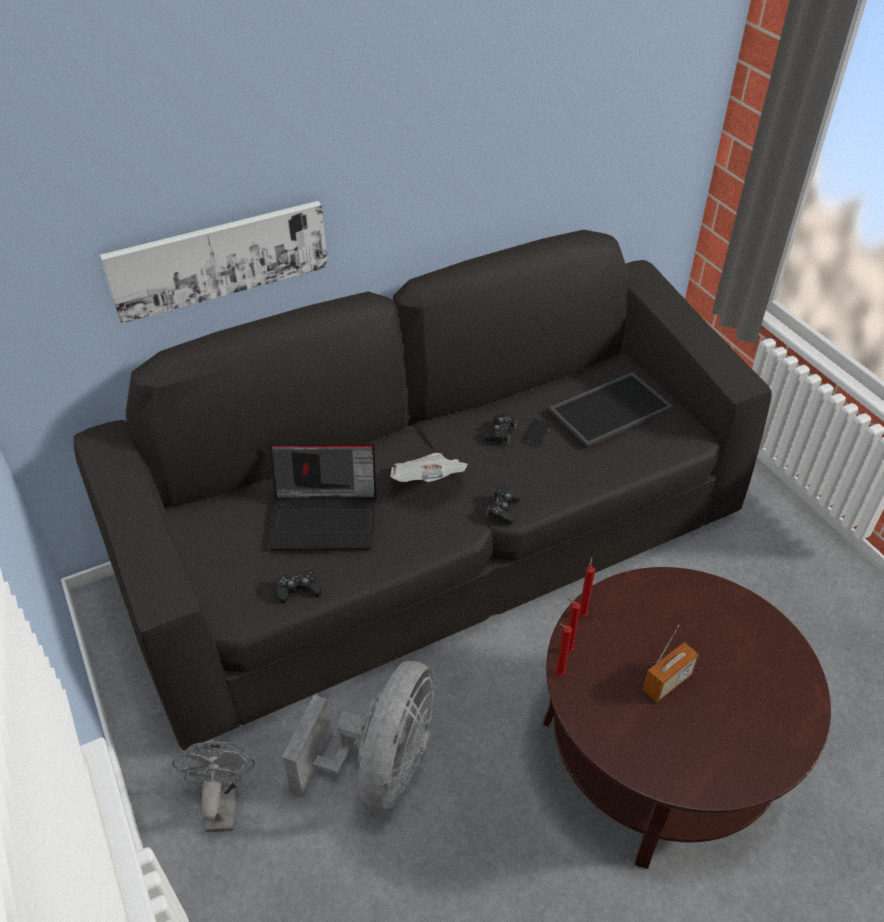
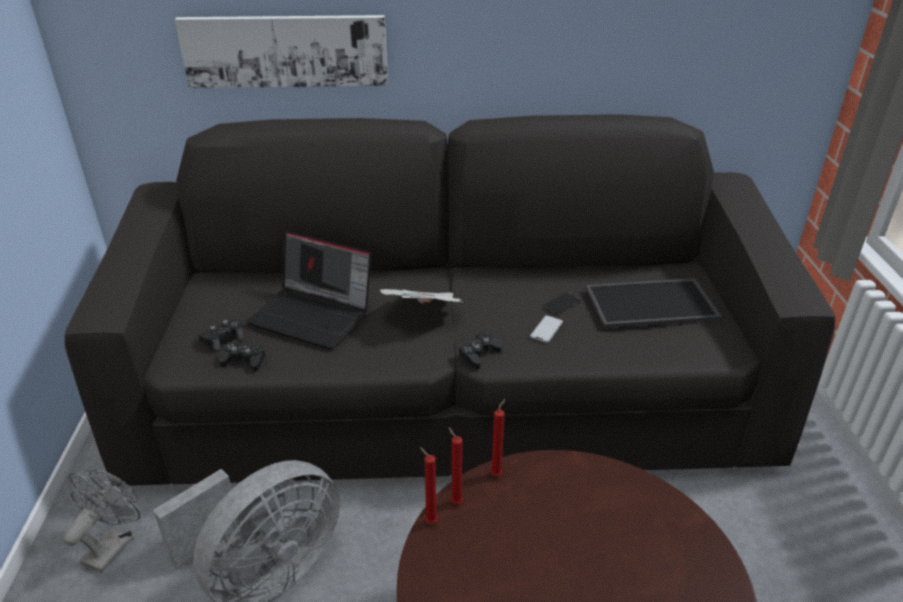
camera: 25 degrees right, 10 degrees down
black game controller [484,414,517,444] -> black game controller moved to [198,319,244,350]
radio [643,625,699,702] -> none
none -> phone [530,315,563,343]

